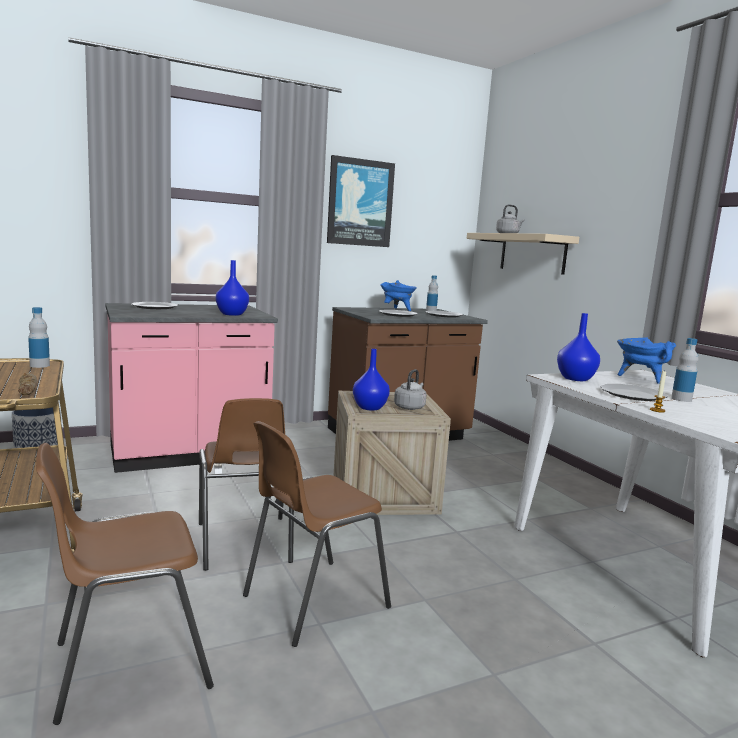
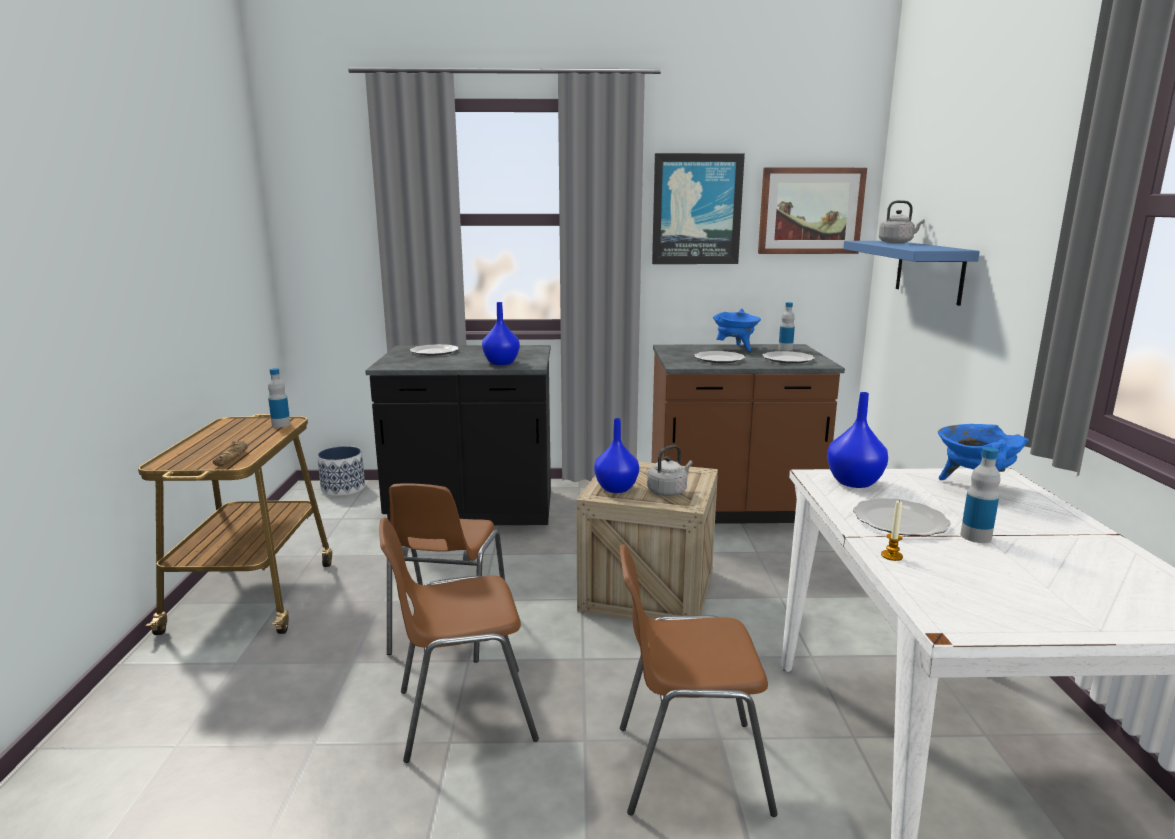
camera: 25 degrees right, 5 degrees up
brown chair [36,443,214,725] -> brown chair moved to [619,544,778,817]
pink counter [105,303,278,473] -> black counter [365,345,551,525]
beige shelf [467,233,579,275] -> blue shelf [843,241,980,306]
none -> picture [758,168,867,254]

